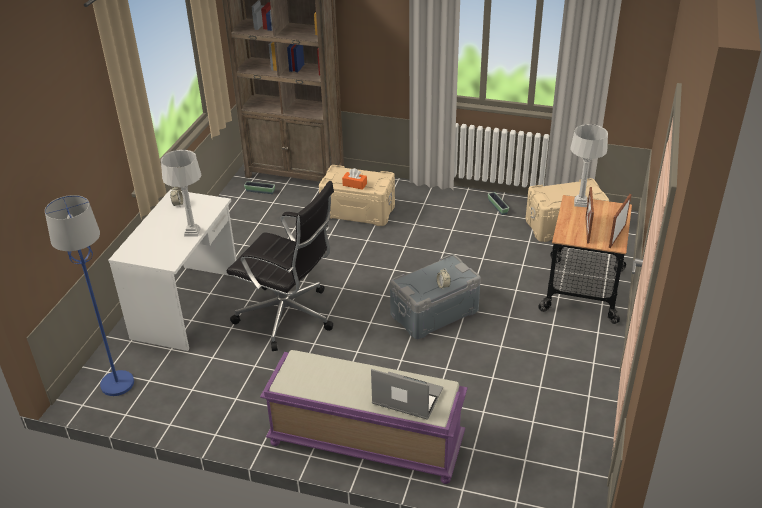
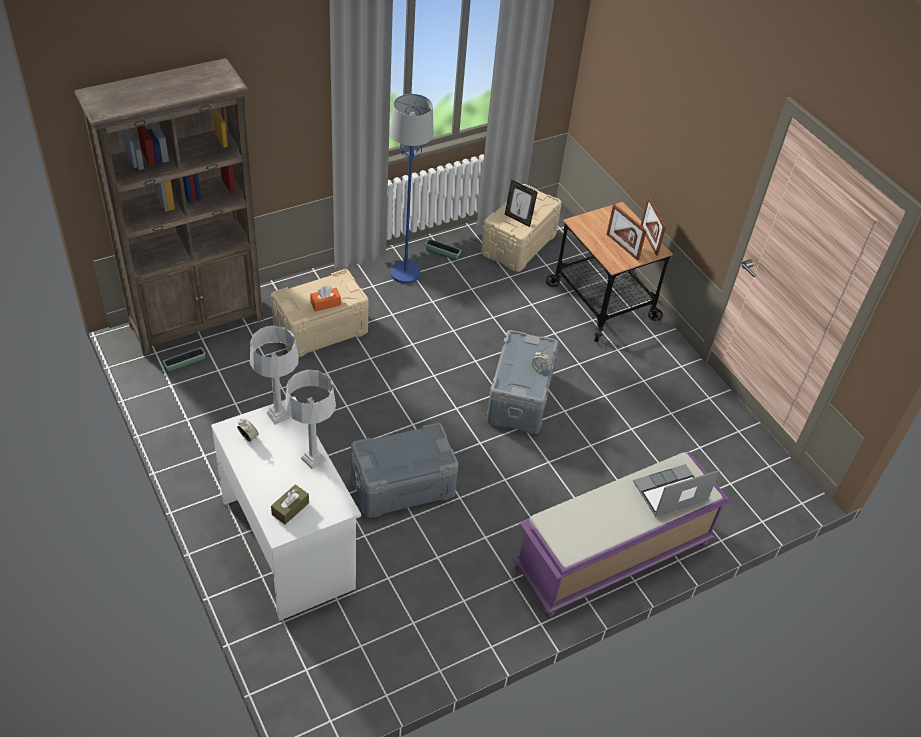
camera: 50 degrees left, 10 degrees up
blue floor lamp [45,195,134,396] -> blue floor lamp moved to [390,94,434,284]
black office chair [227,181,334,351] -> grey storage box [351,423,458,518]
grey table lamp [570,124,608,207] -> grey table lamp moved to [250,326,299,425]
none -> brown tissue box [271,485,309,525]
none -> picture frame [505,180,538,227]

